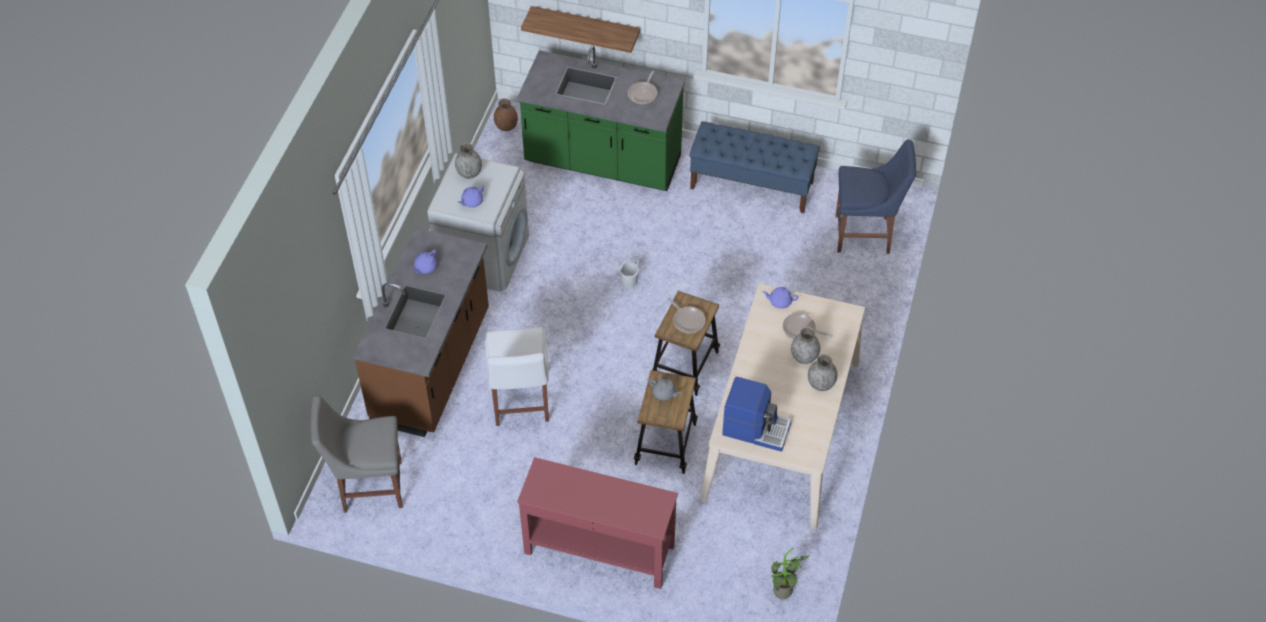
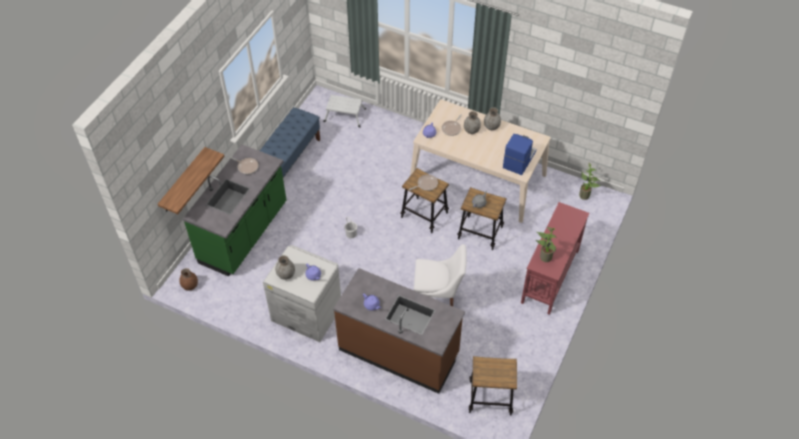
camera: 80 degrees left, 0 degrees up
grey chair [311,395,403,513] -> stool [469,356,517,416]
blue chair [836,139,916,254] -> white step ladder [323,95,366,128]
none -> potted plant [535,227,557,262]

